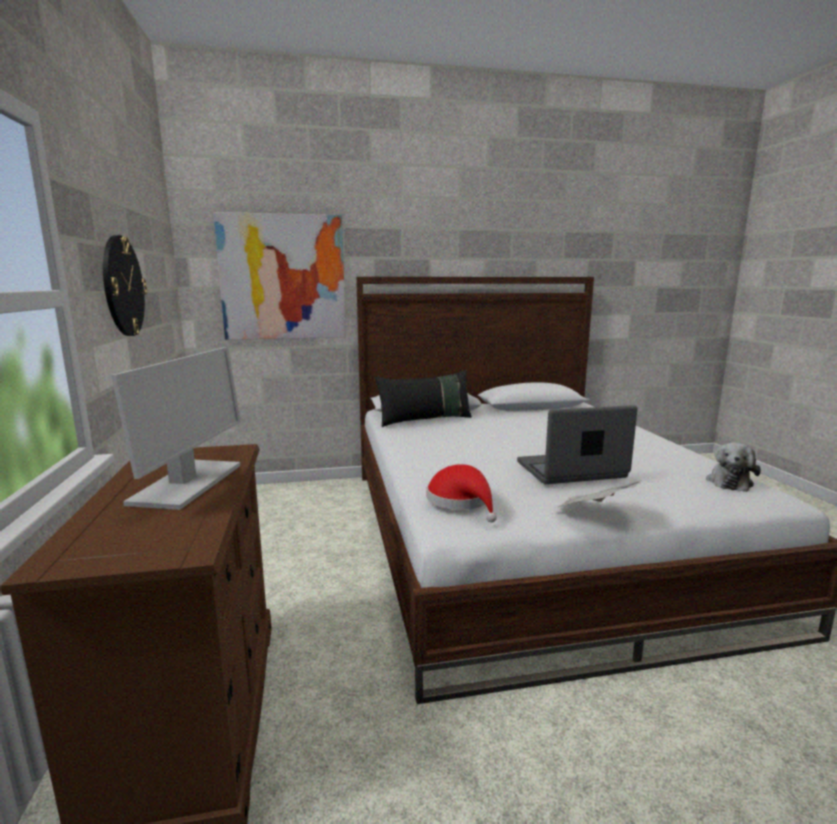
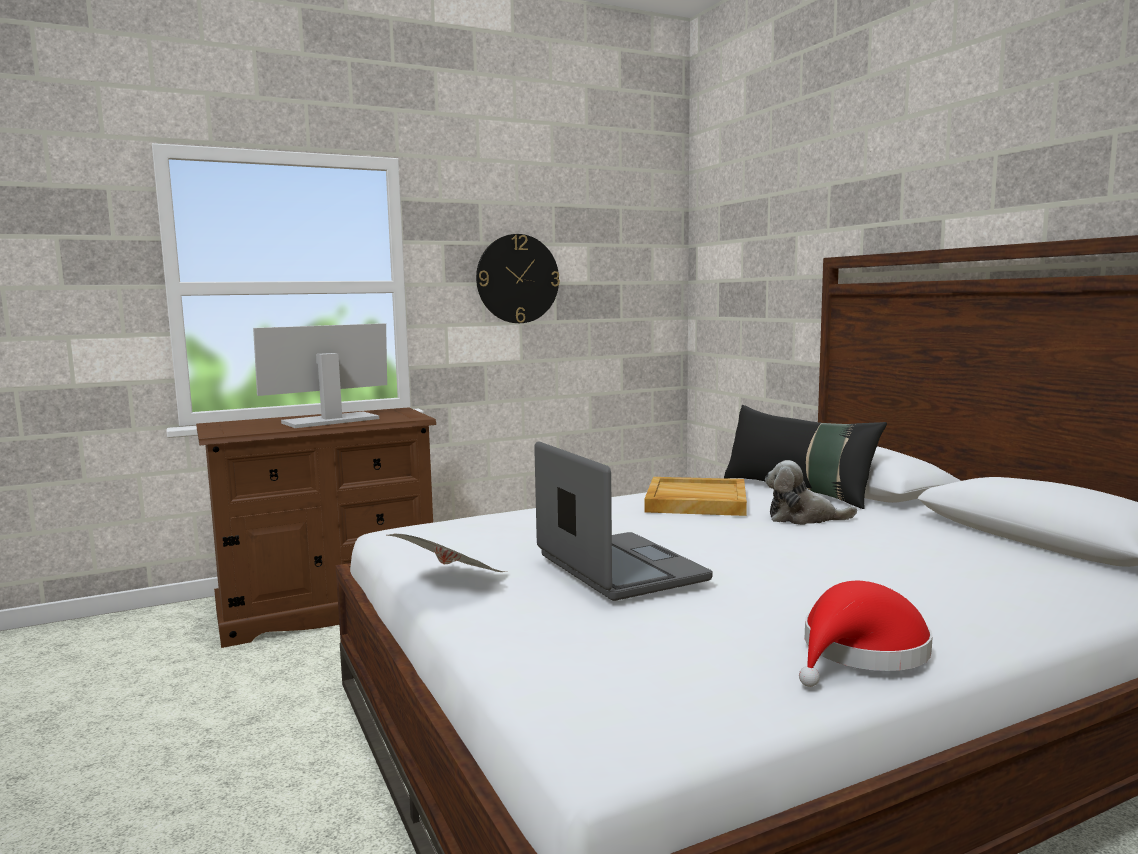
camera: 75 degrees right, 5 degrees down
monitor [111,347,241,510] -> monitor turned 150 degrees clockwise [253,323,387,428]
picture [213,212,346,340] -> none
red hat [427,464,497,523] -> red hat moved to [799,581,933,687]
plush toy [706,442,761,492] -> plush toy moved to [765,460,857,525]
none -> beige tray [645,477,747,516]

